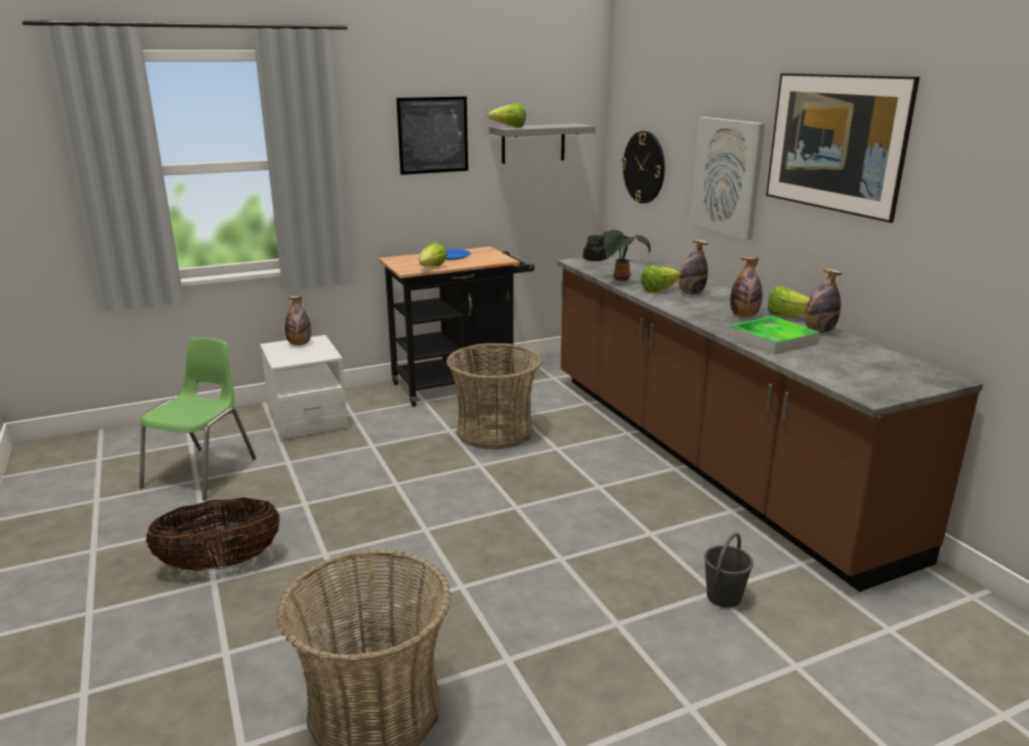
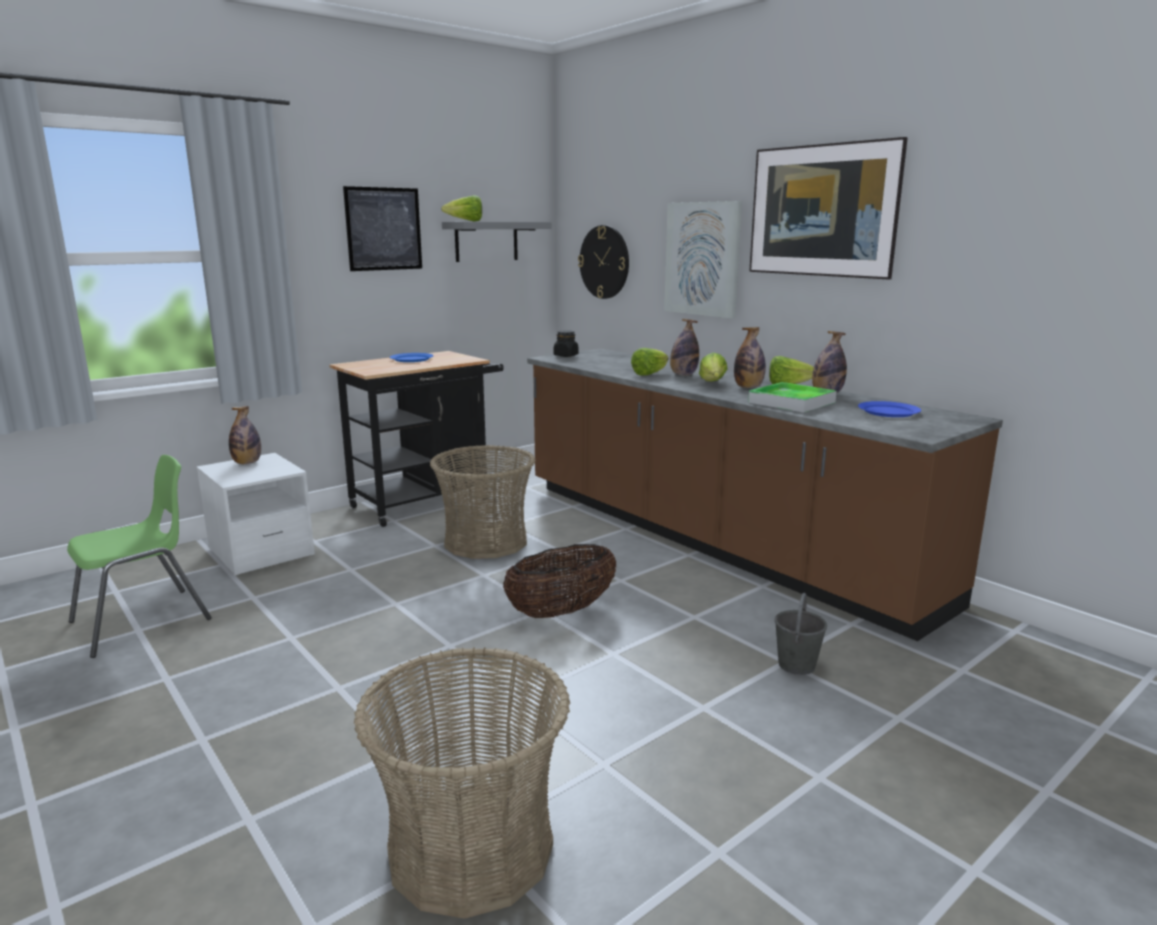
camera: 15 degrees left, 5 degrees down
green chair [139,337,256,500] -> green chair turned 45 degrees clockwise [67,455,212,658]
basket [146,497,280,571] -> basket moved to [503,544,616,618]
lettuce [419,242,447,266] -> lettuce moved to [699,353,728,382]
potted plant [597,230,650,281] -> none
none -> blue plate [858,401,921,417]

